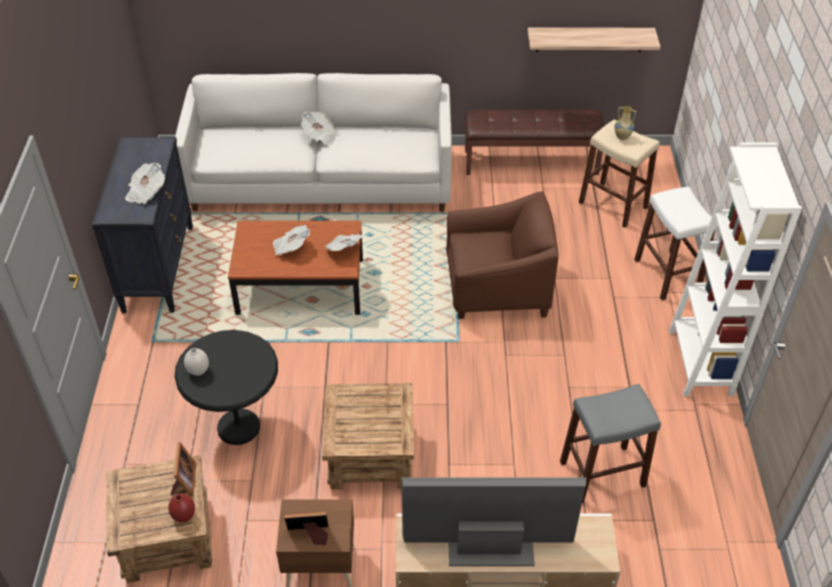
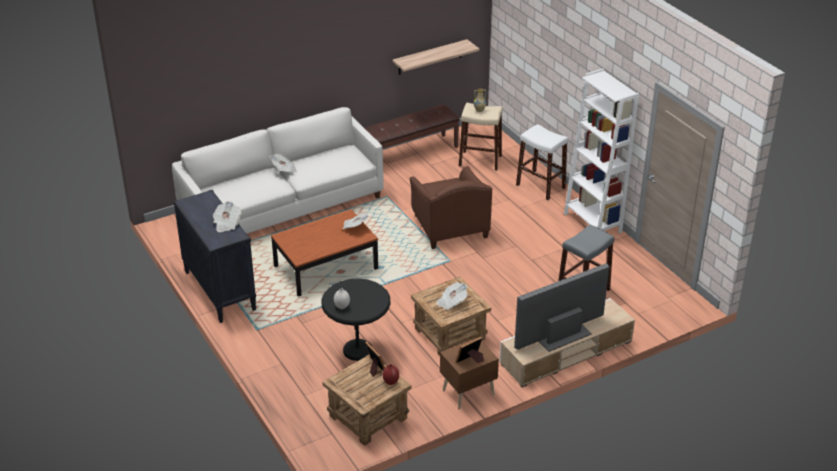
camera: 30 degrees left, 10 degrees down
newspaper [273,225,310,256] -> newspaper moved to [436,282,468,310]
brown armchair [446,192,559,319] -> brown armchair turned 105 degrees clockwise [409,166,492,249]

